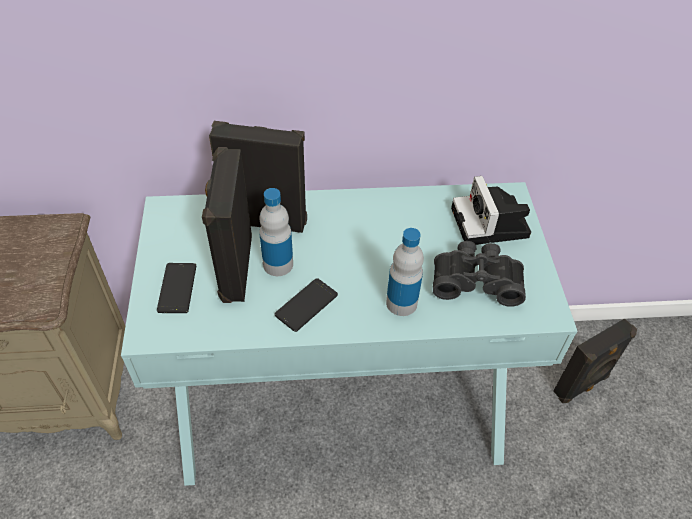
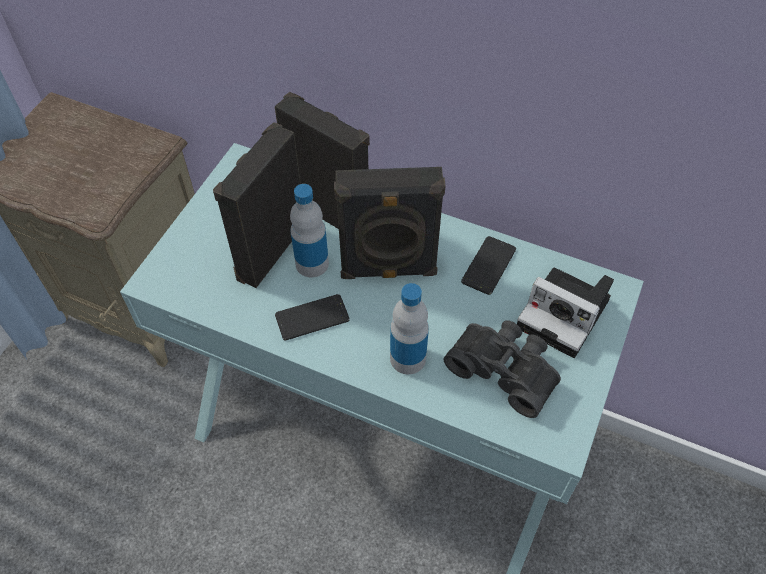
camera: 30 degrees right, 5 degrees up
phone [157,263,196,313] -> phone moved to [461,236,516,295]
camera [451,176,531,245] -> camera turned 75 degrees counterclockwise [517,268,614,358]
black speaker [553,318,637,403] -> black speaker moved to [334,167,446,279]

